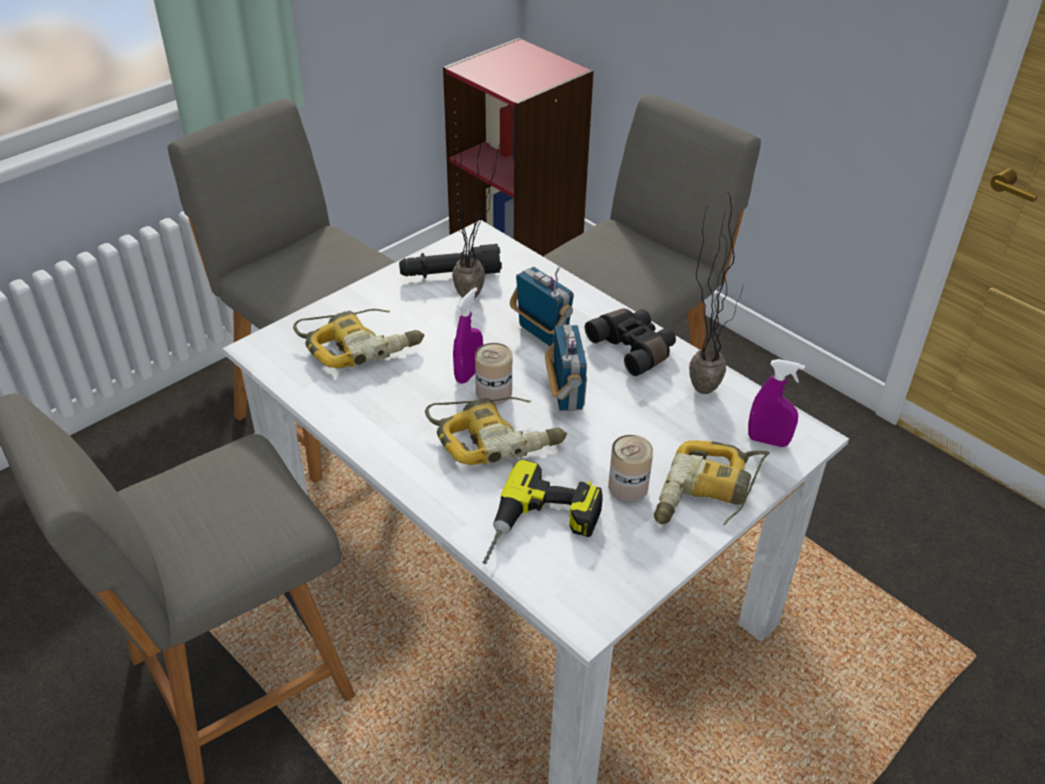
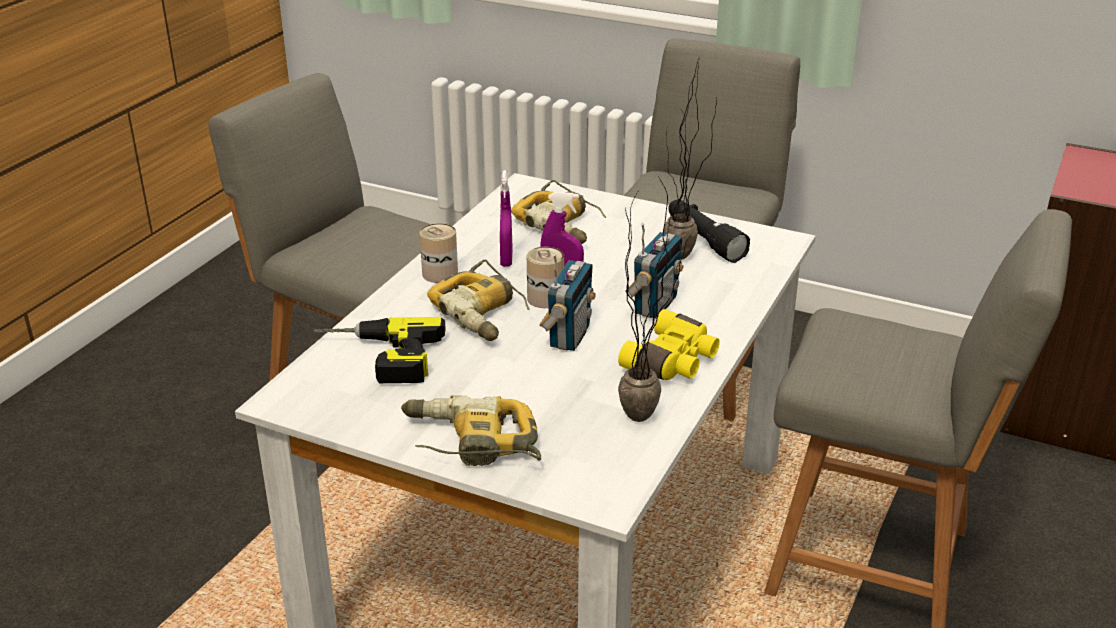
camera: 70 degrees right, 10 degrees down
radio [545,325,587,411] -> radio turned 45 degrees counterclockwise [539,253,596,351]
black binoculars [585,309,676,376] -> yellow binoculars [618,309,720,380]
can [608,435,653,502] -> can moved to [419,223,458,283]
purple spray bottle [748,359,805,447] -> purple spray bottle moved to [500,170,513,267]

